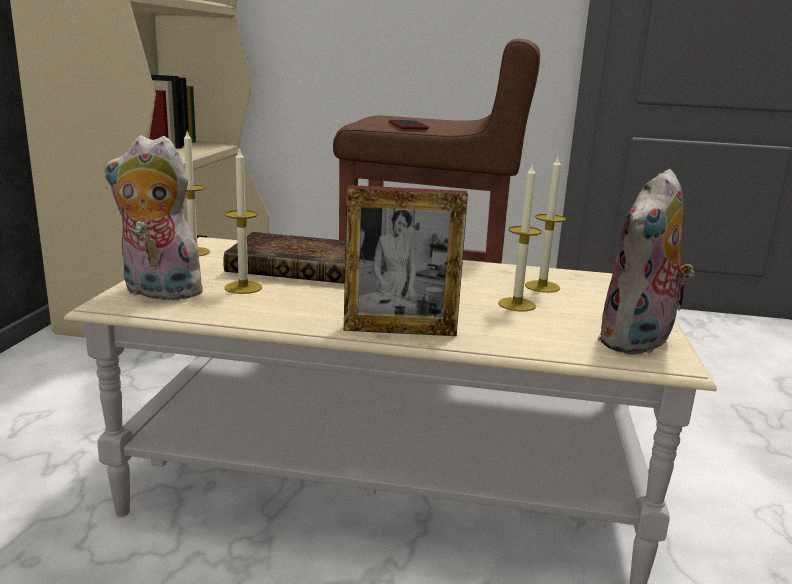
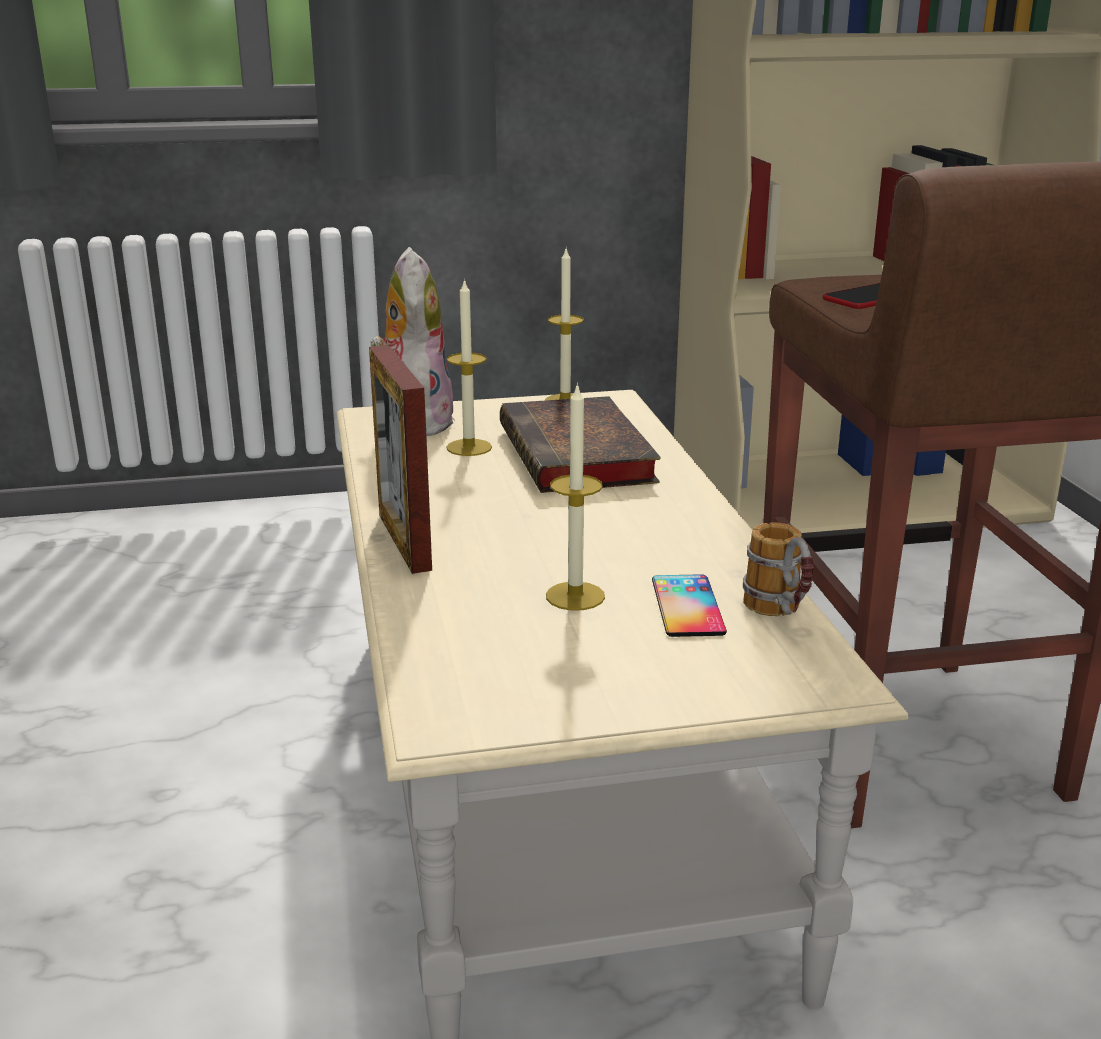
camera: 70 degrees right, 5 degrees up
candle [525,157,566,293] -> phone [652,574,727,637]
plush toy [597,169,694,355] -> none
none -> mug [743,522,815,616]

